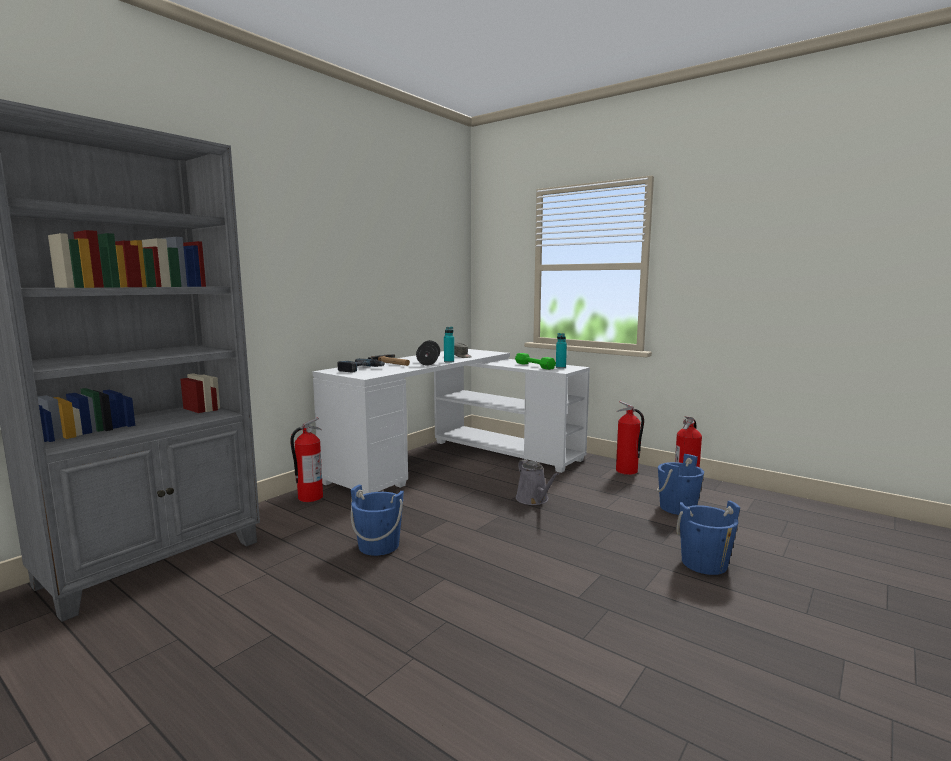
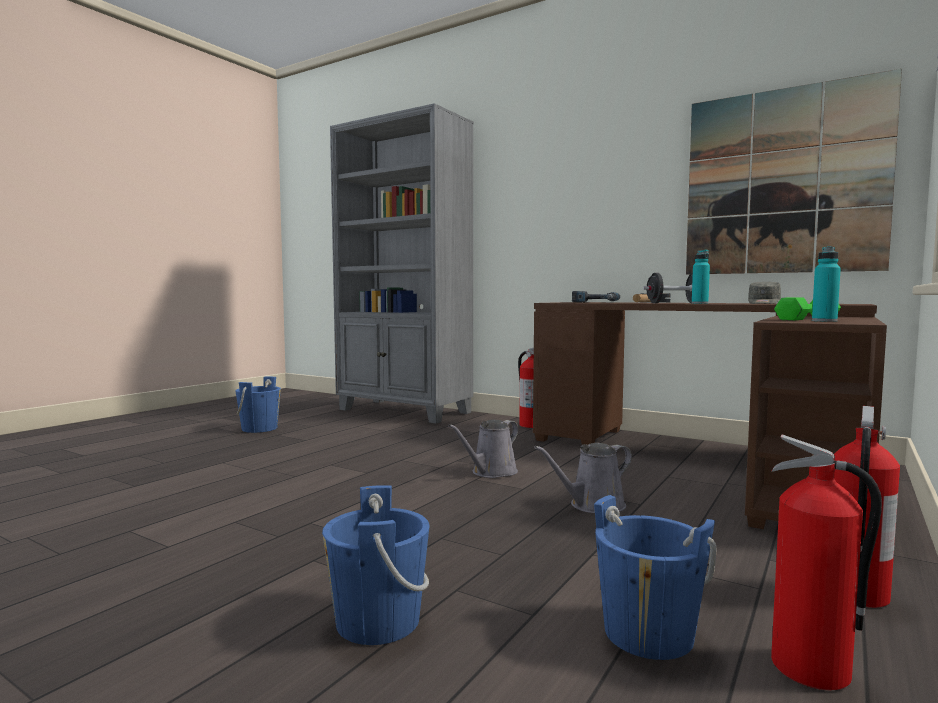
camera: 85 degrees right, 5 degrees down
white desk [312,349,590,494] -> brown desk [533,302,887,529]
blue bucket [350,484,404,556] -> blue bucket moved to [235,376,281,433]
none -> grey watering can [448,420,518,478]
none -> picture [686,69,902,274]

